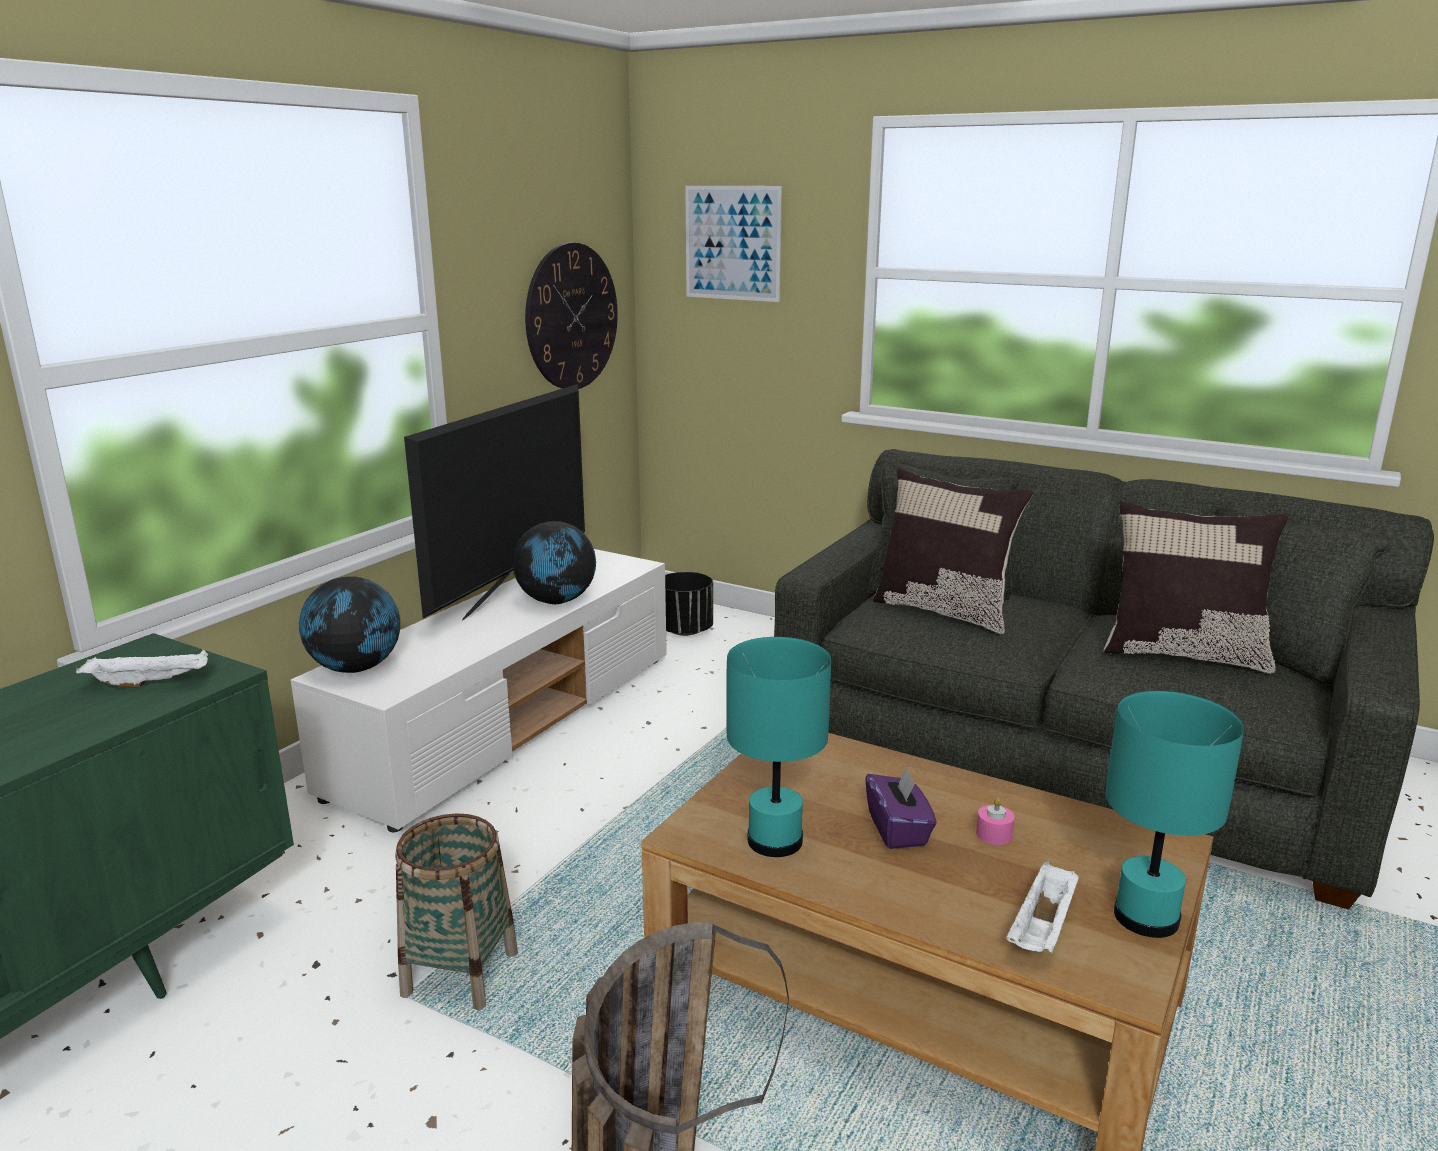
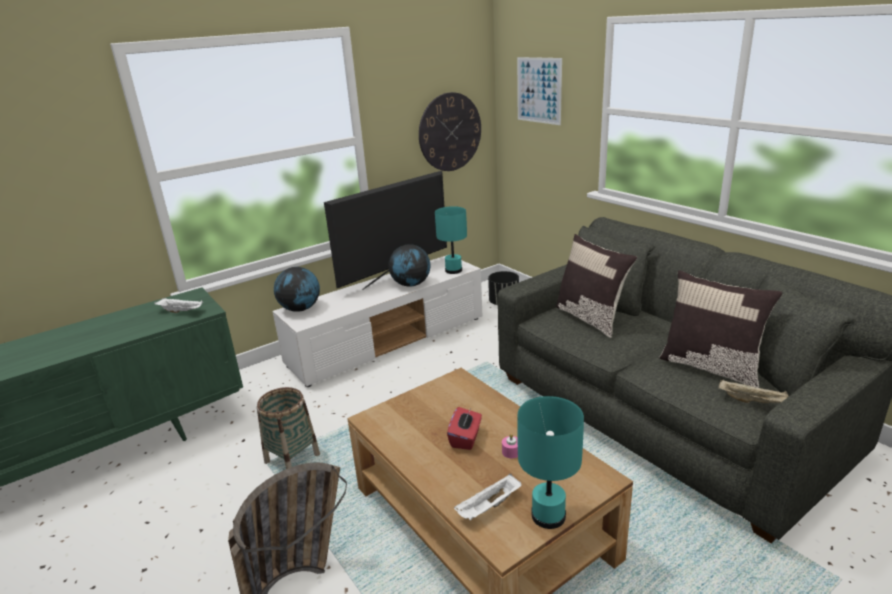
camera: 25 degrees right, 5 degrees up
turquoise table lamp [726,637,831,857] -> turquoise table lamp moved to [435,206,467,274]
purple tissue box [865,766,937,849] -> red tissue box [447,407,482,450]
none -> beige tray [718,380,789,403]

